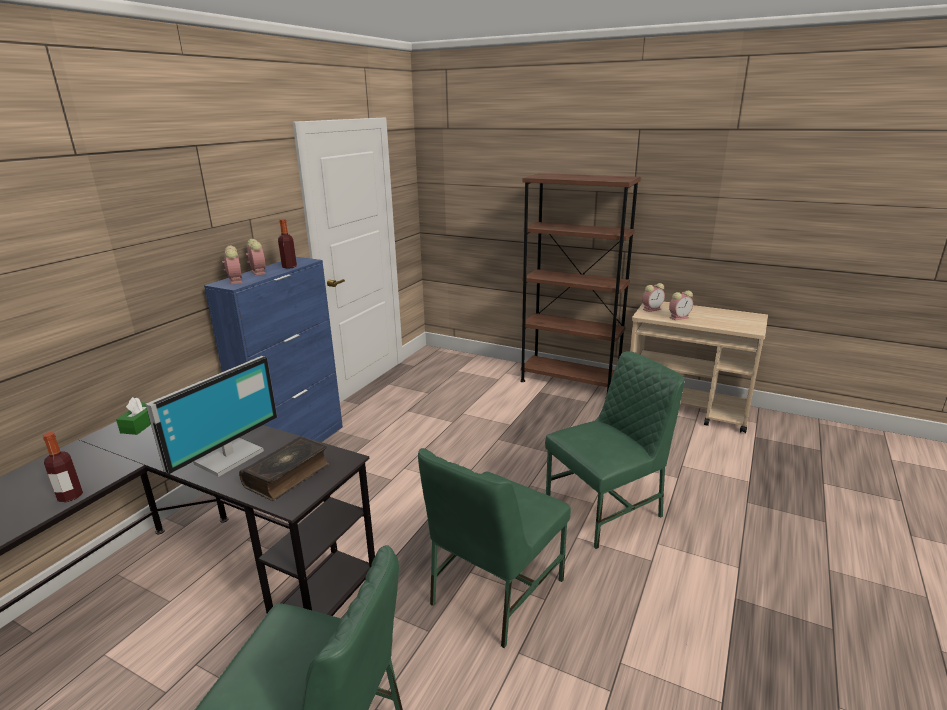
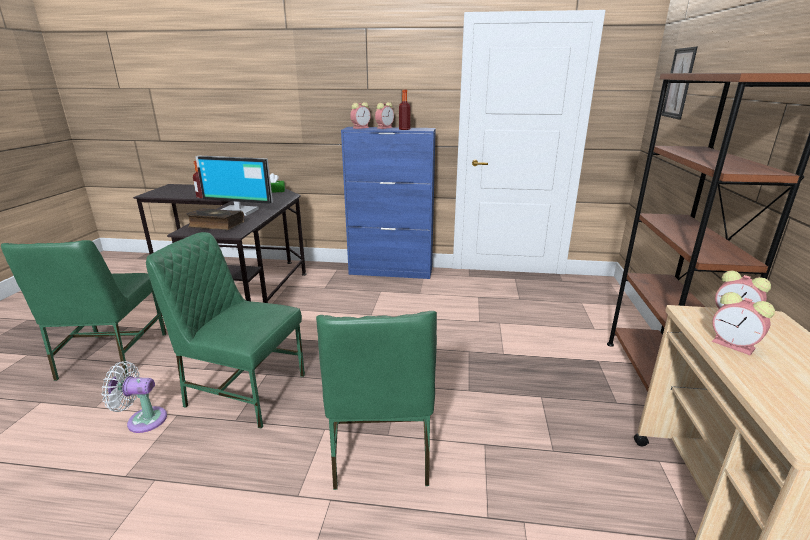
camera: 70 degrees right, 0 degrees up
green chair [545,351,685,549] -> green chair turned 45 degrees clockwise [316,311,437,490]
none -> white fan [101,361,167,433]
none -> picture [661,47,698,120]

